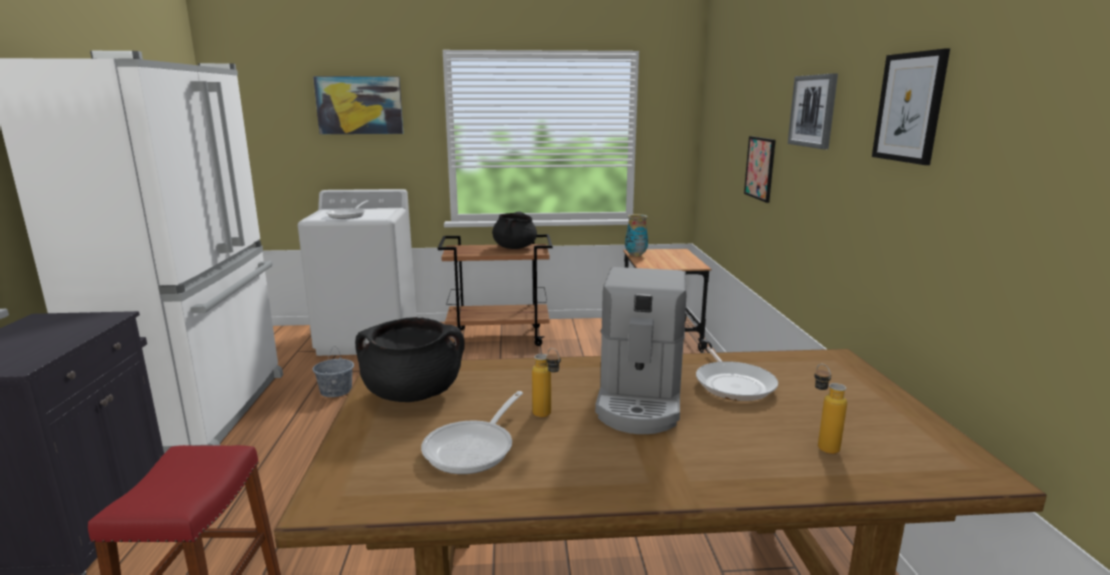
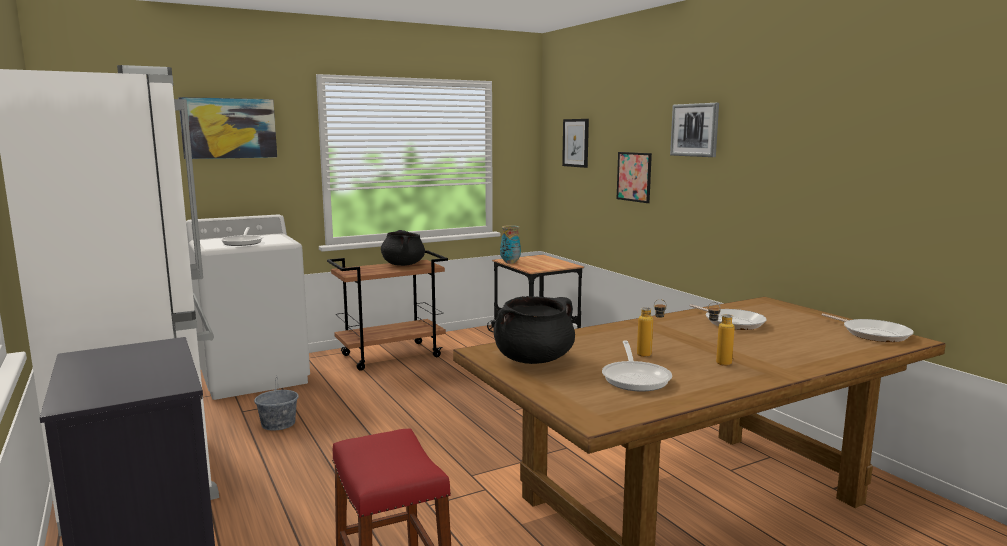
camera: 25 degrees left, 5 degrees down
coffee machine [595,267,686,434] -> none
bottle [814,364,847,454] -> bottle moved to [708,302,735,366]
picture [872,49,950,165] -> picture moved to [562,119,589,168]
none -> frying pan [821,313,914,342]

